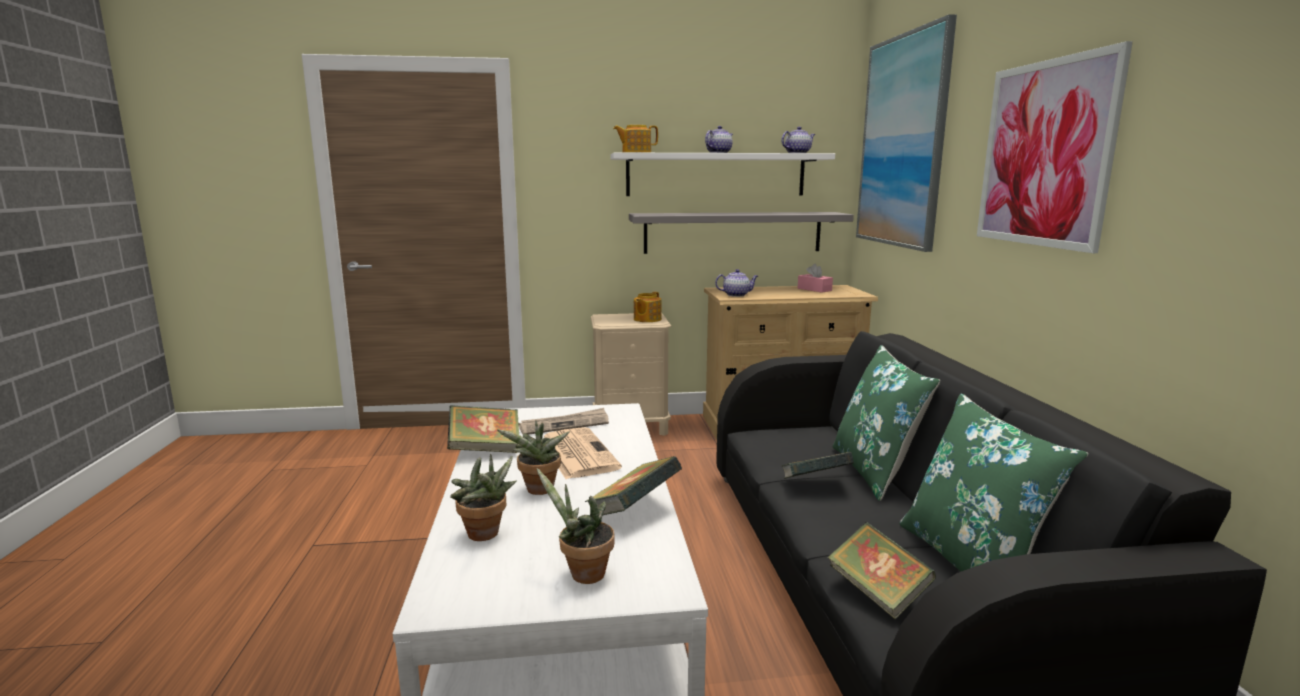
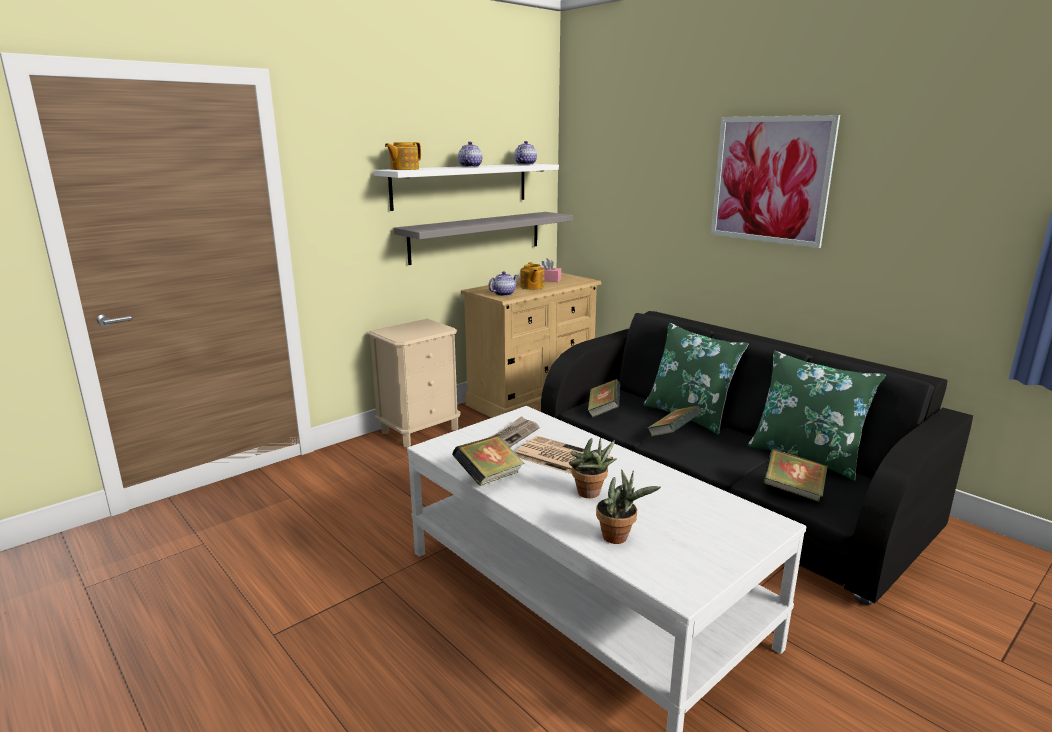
camera: 35 degrees left, 5 degrees up
potted plant [537,468,615,584] -> none
book [585,456,682,516] -> book moved to [588,379,620,418]
teapot [634,292,662,322] -> teapot moved to [520,262,544,290]
picture [856,14,957,252] -> none

